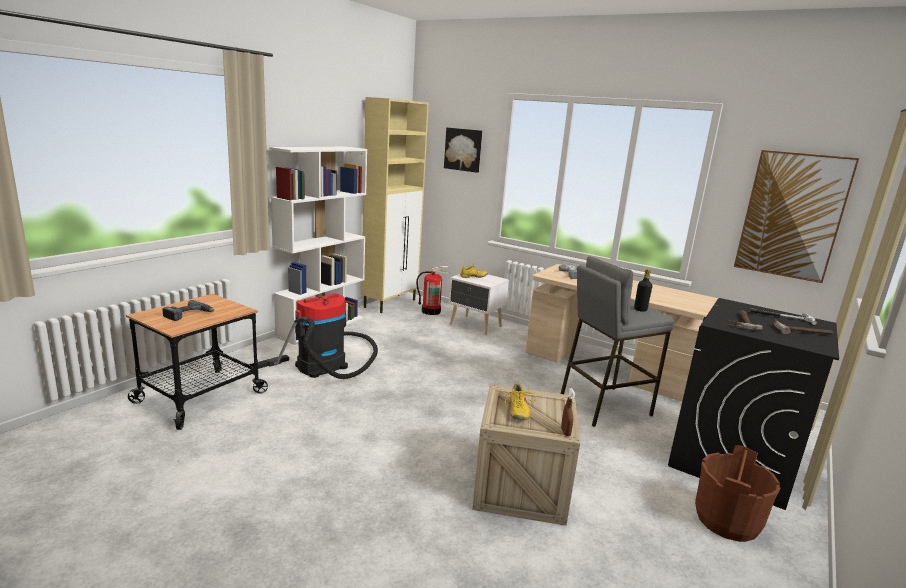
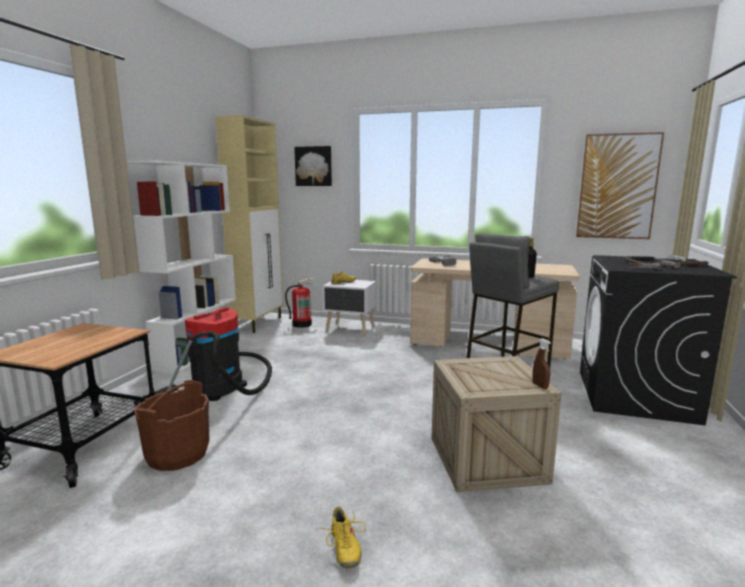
camera: 15 degrees left, 5 degrees down
power drill [162,300,214,321] -> none
yellow shoe [501,383,537,420] -> yellow shoe moved to [320,506,366,569]
brown bucket [695,445,780,542] -> brown bucket moved to [134,380,209,471]

